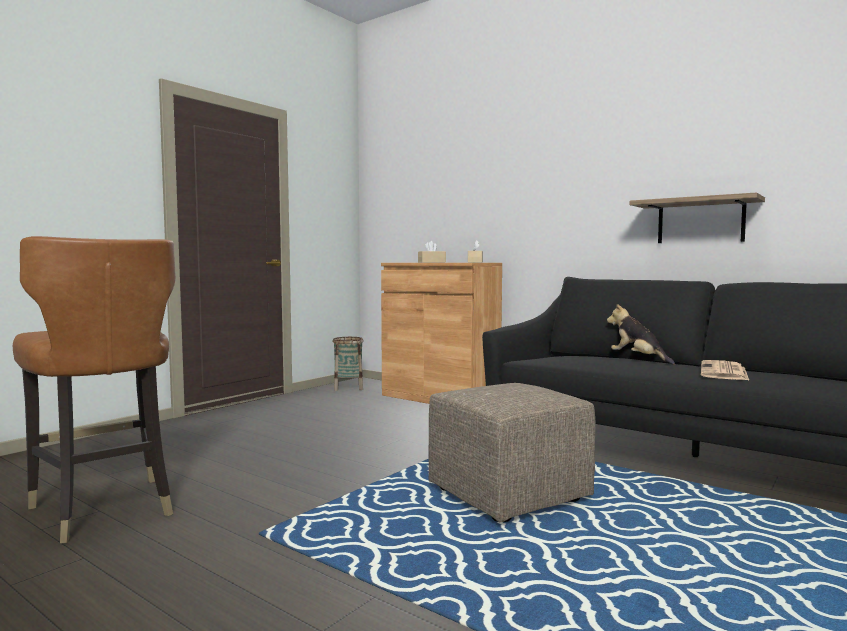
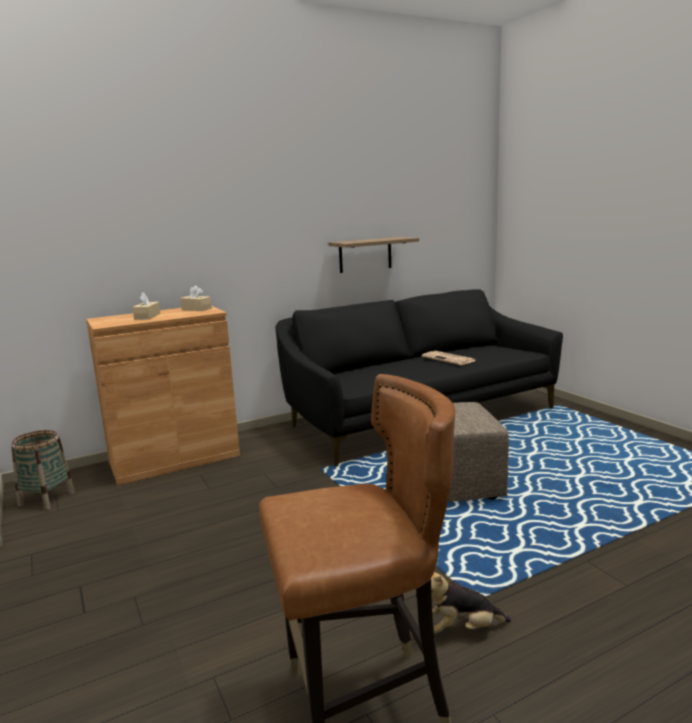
camera: 65 degrees left, 10 degrees up
plush toy [607,304,675,365] -> plush toy moved to [431,572,511,634]

